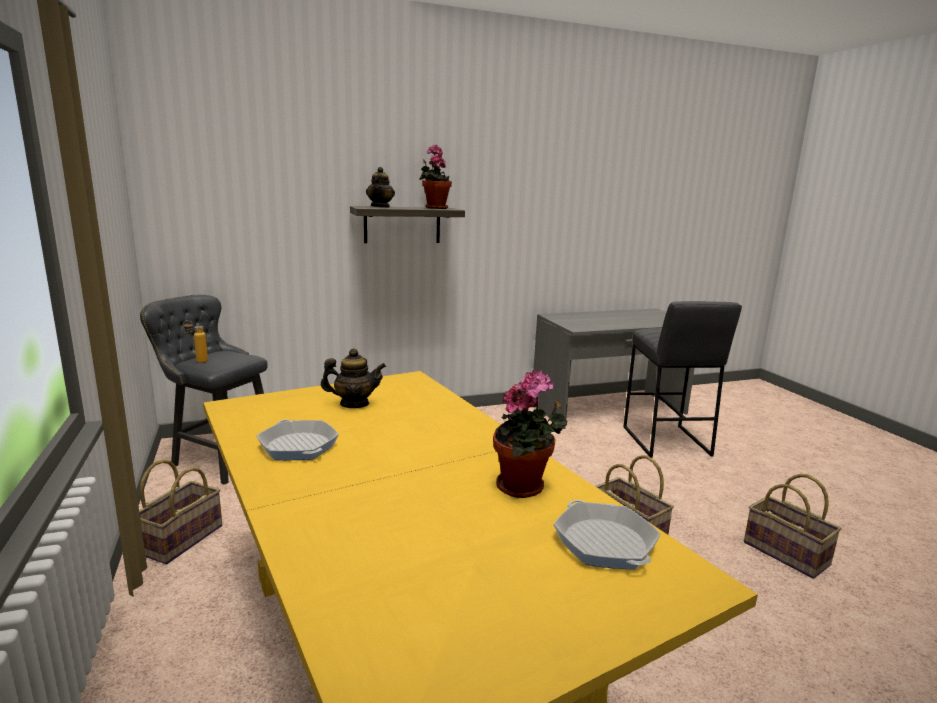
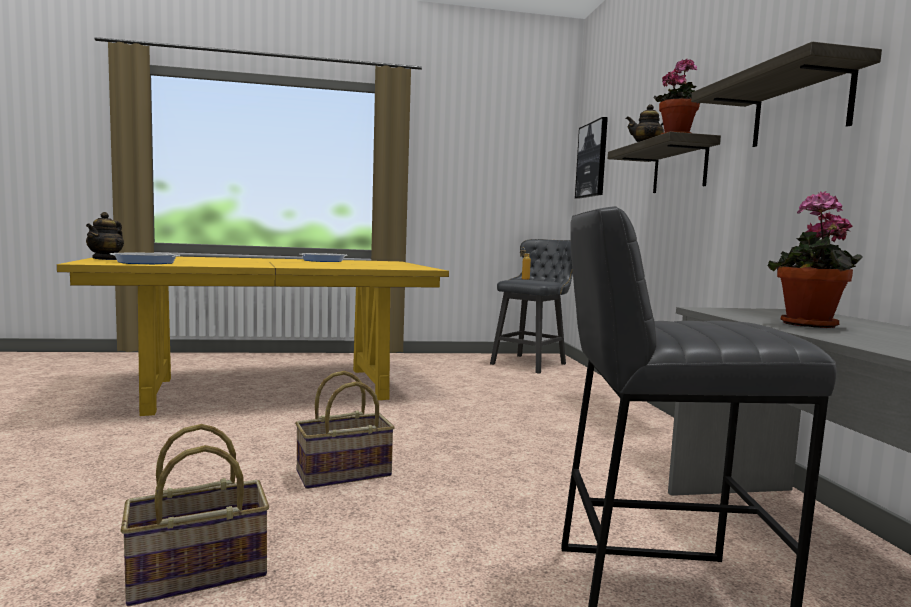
camera: 100 degrees right, 10 degrees down
basket [139,459,222,564] -> none
teapot [321,348,386,408] -> teapot moved to [86,212,124,260]
potted plant [493,370,567,498] -> potted plant moved to [768,191,863,328]
none -> picture [575,117,608,199]
none -> shelf [691,42,882,147]

